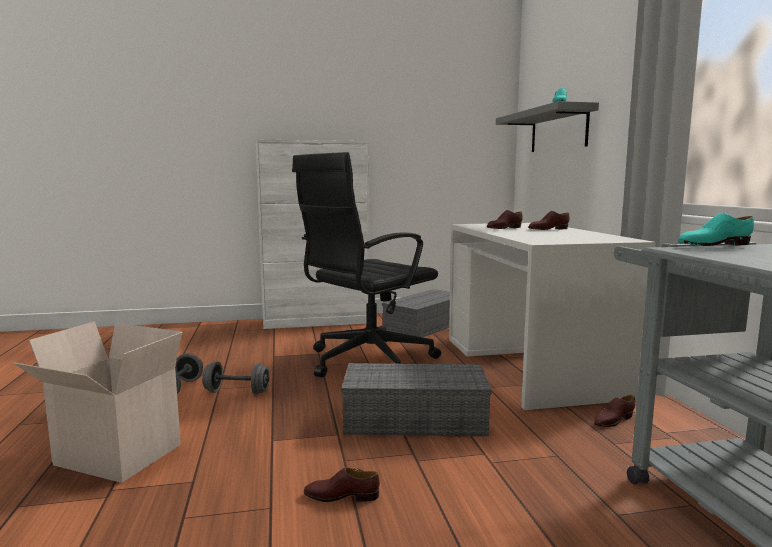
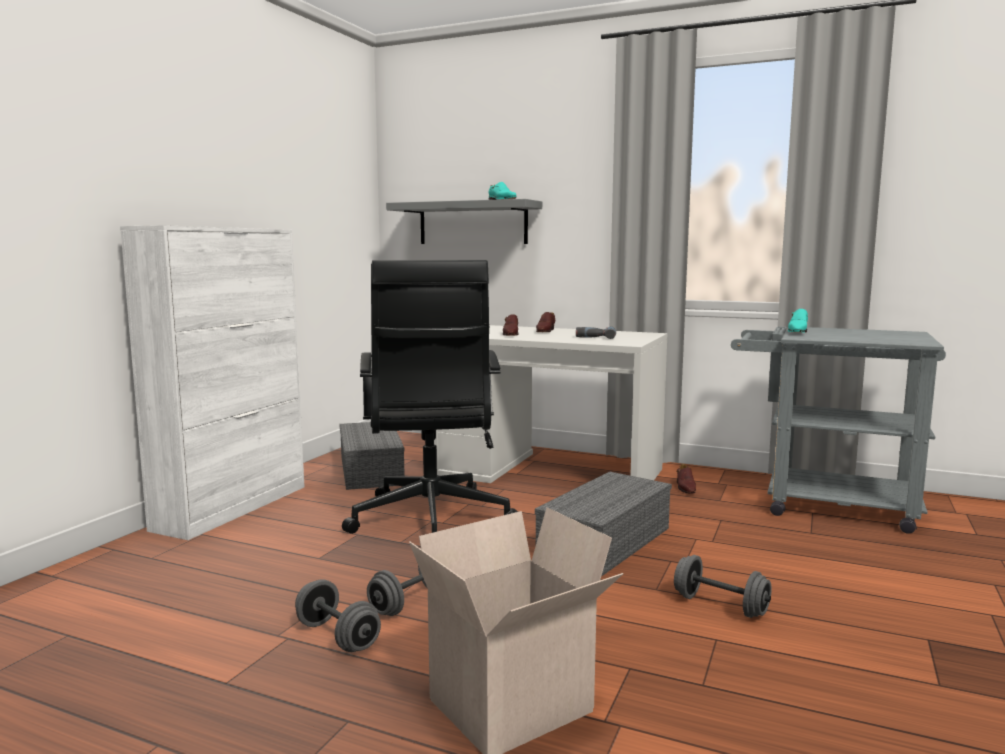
camera: 55 degrees left, 0 degrees up
brown shoe [304,467,380,502] -> grey dumbbell [674,555,772,618]
none -> power drill [576,326,616,339]

